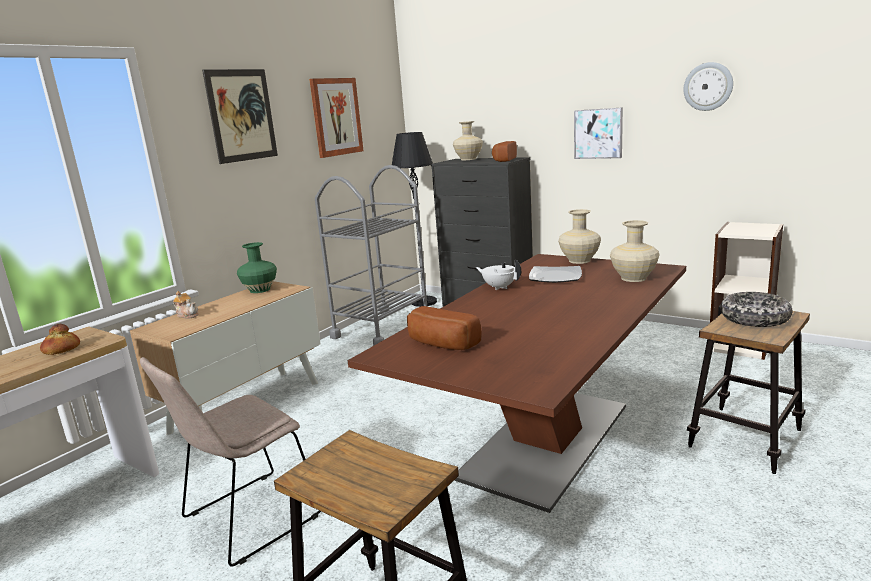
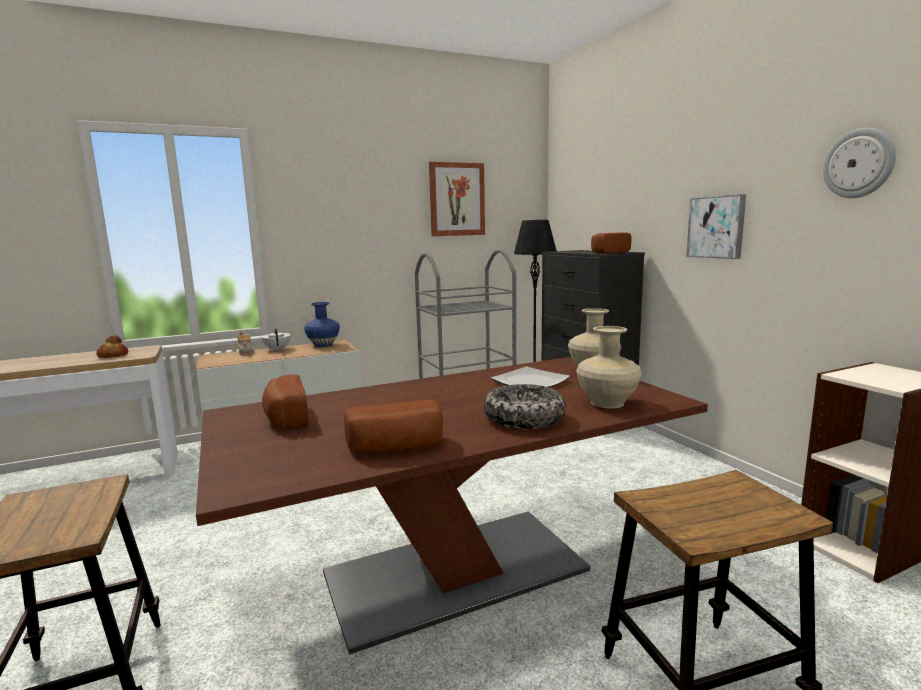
camera: 30 degrees right, 5 degrees down
beige chair [140,357,321,567] -> none
picture [202,69,278,164] -> none
green vase [237,242,277,293] -> blue vase [304,302,340,347]
beige vase [453,121,483,160] -> none
white teapot [476,259,521,290] -> white teapot moved to [262,328,291,351]
bowl [720,292,792,327] -> bowl moved to [483,384,566,429]
none -> bread [344,400,443,454]

